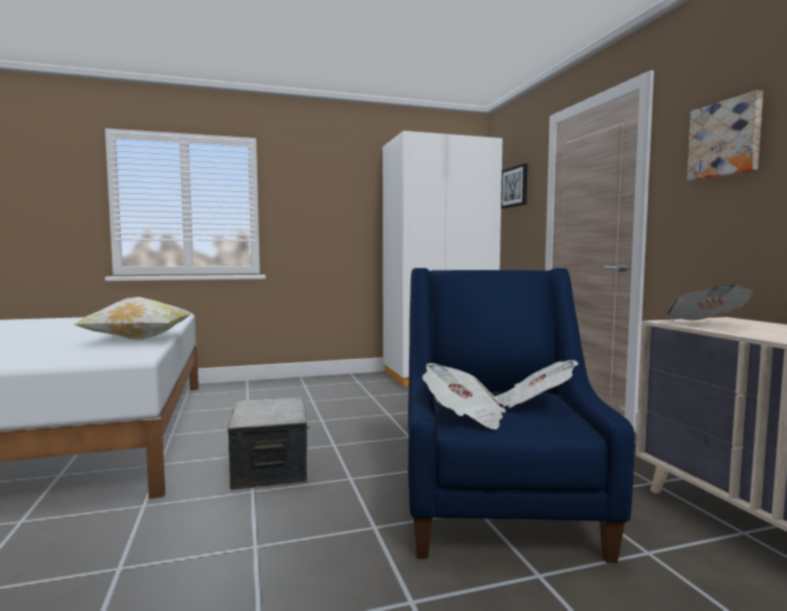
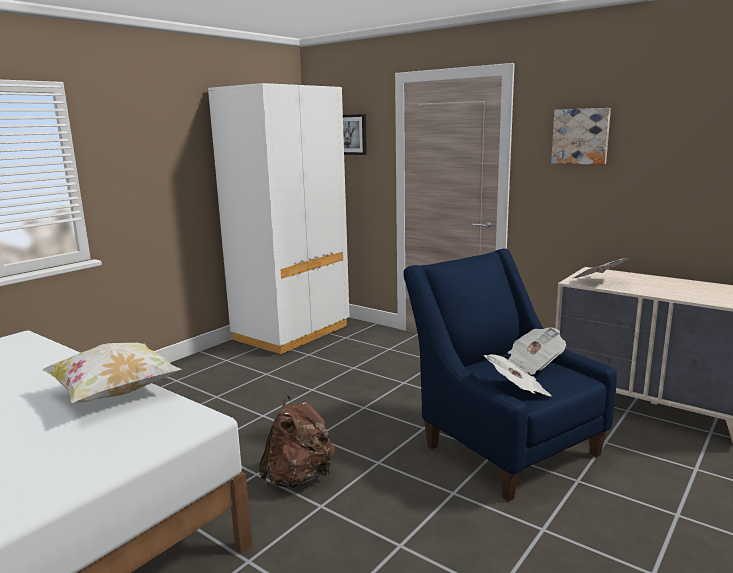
camera: 35 degrees left, 10 degrees up
storage box [228,397,309,490] -> brown backpack [259,396,335,488]

